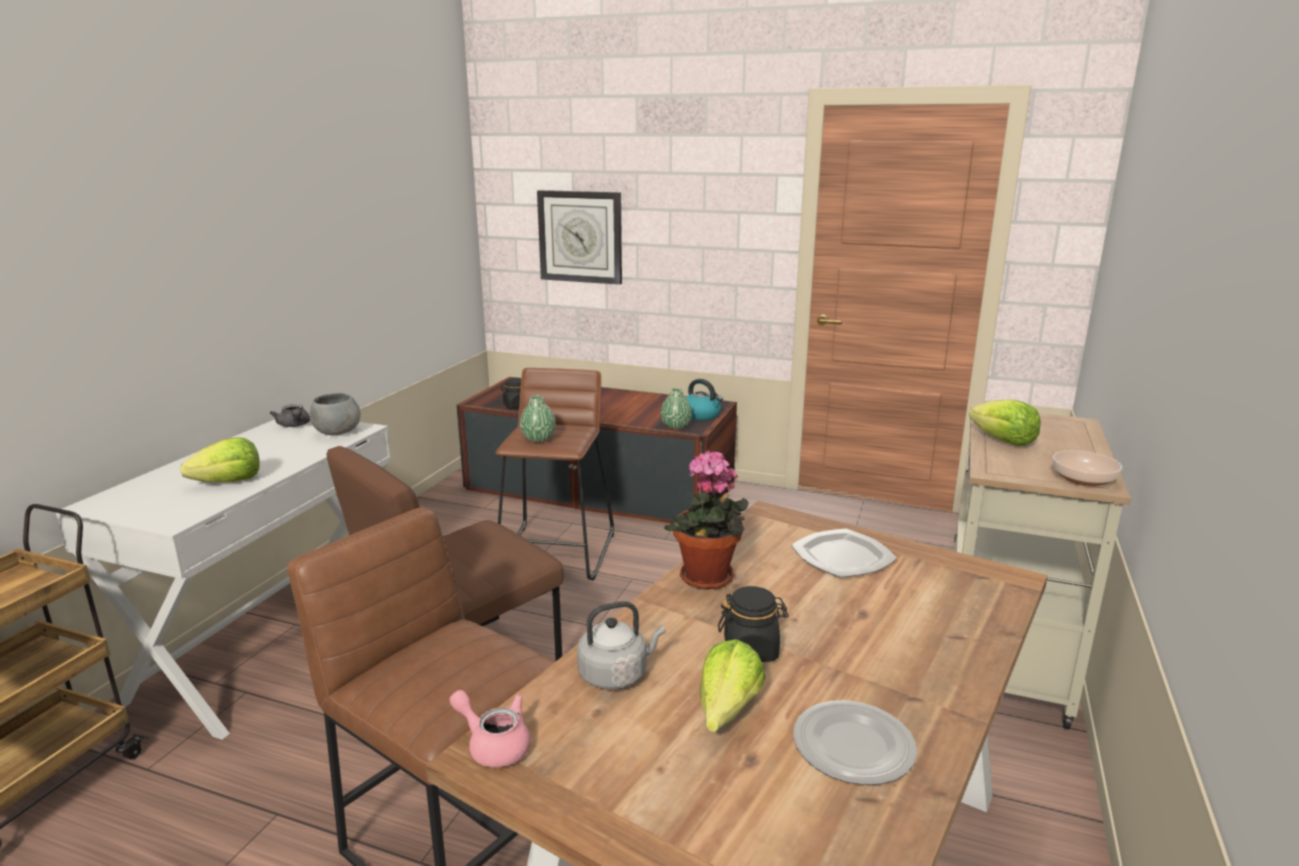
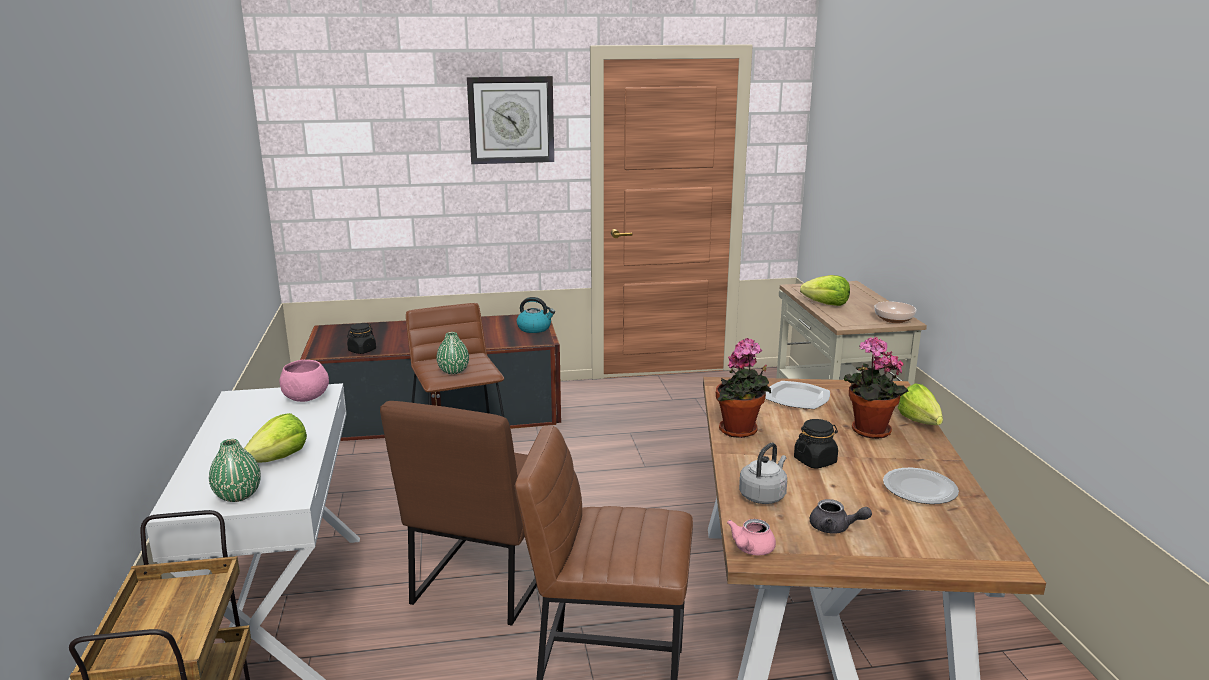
camera: 30 degrees left, 0 degrees up
grey teapot [270,404,310,427] -> grey teapot moved to [810,499,872,533]
grey bowl [309,393,361,436] -> pink bowl [279,360,329,402]
pink teapot [449,690,531,767] -> pink teapot turned 60 degrees counterclockwise [727,519,776,555]
wall clock [537,190,622,285] -> wall clock moved to [467,76,554,164]
green vase [661,388,692,429] -> green vase moved to [209,439,261,502]
lettuce [700,639,765,732] -> lettuce moved to [898,384,943,425]
none -> potted plant [844,337,909,439]

